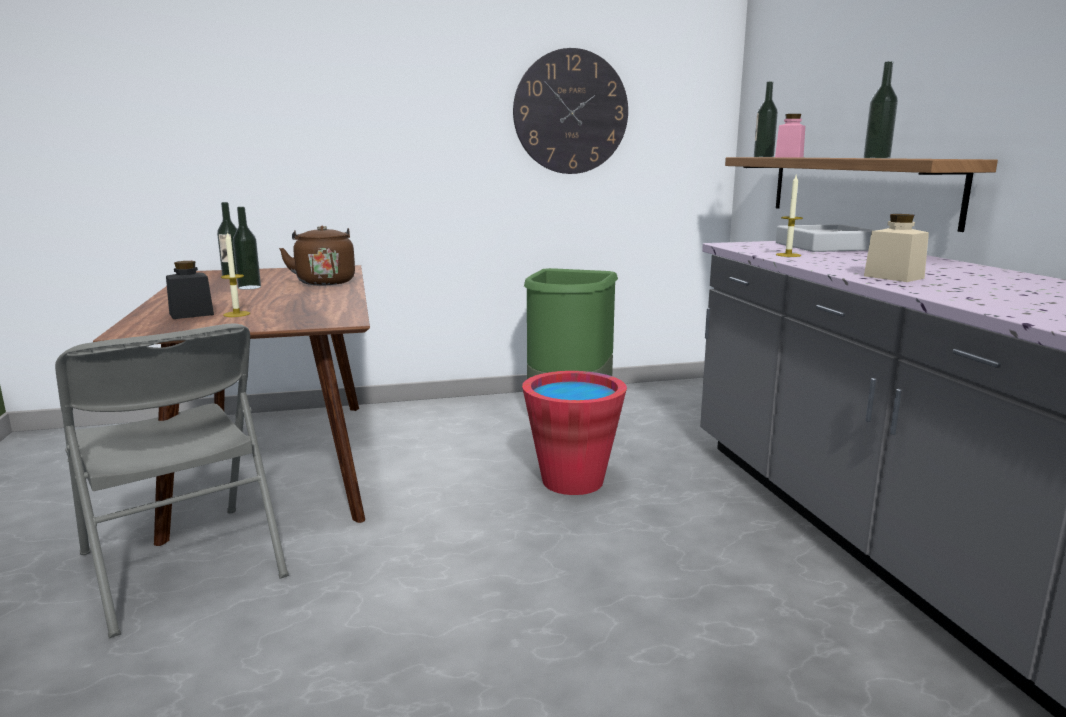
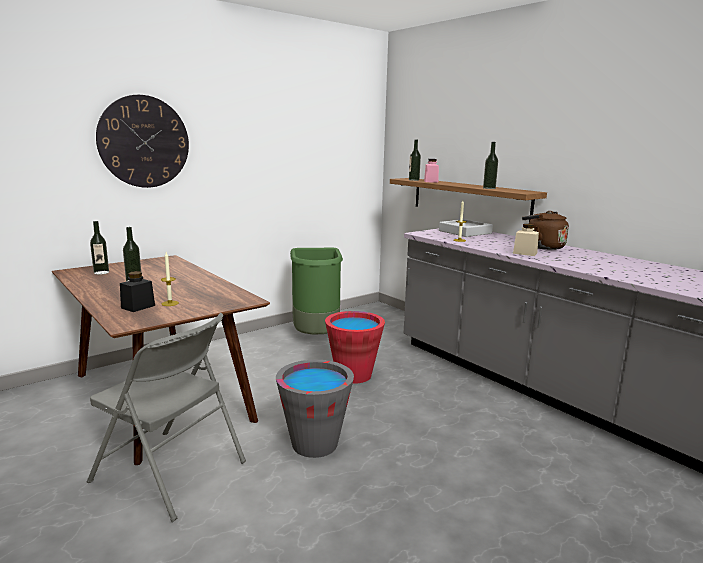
camera: 25 degrees left, 0 degrees up
brown kettle [279,226,355,285] -> brown kettle moved to [522,211,569,250]
wall clock [513,48,628,174] -> wall clock moved to [96,95,189,188]
none -> grey bucket [276,360,354,458]

